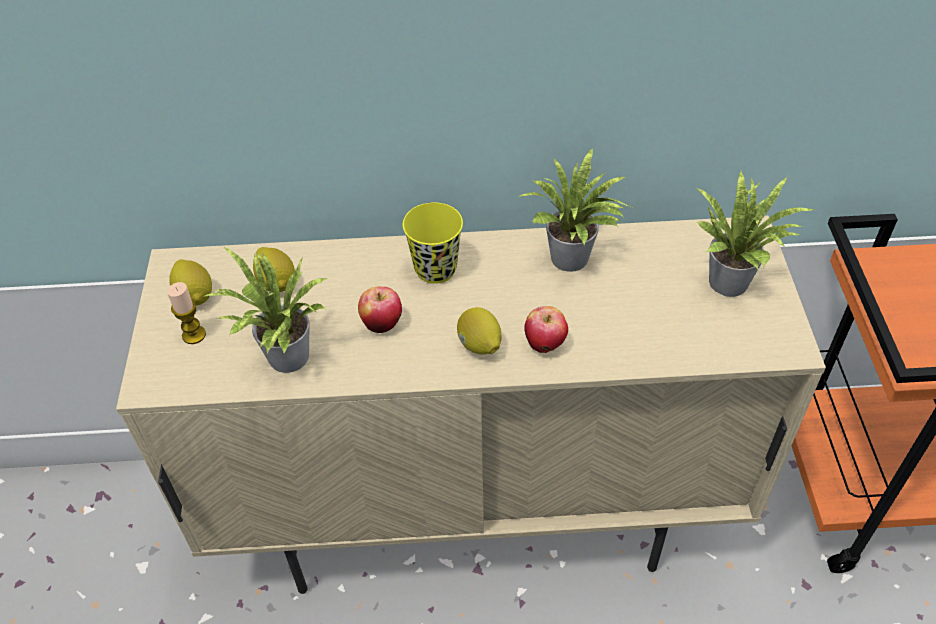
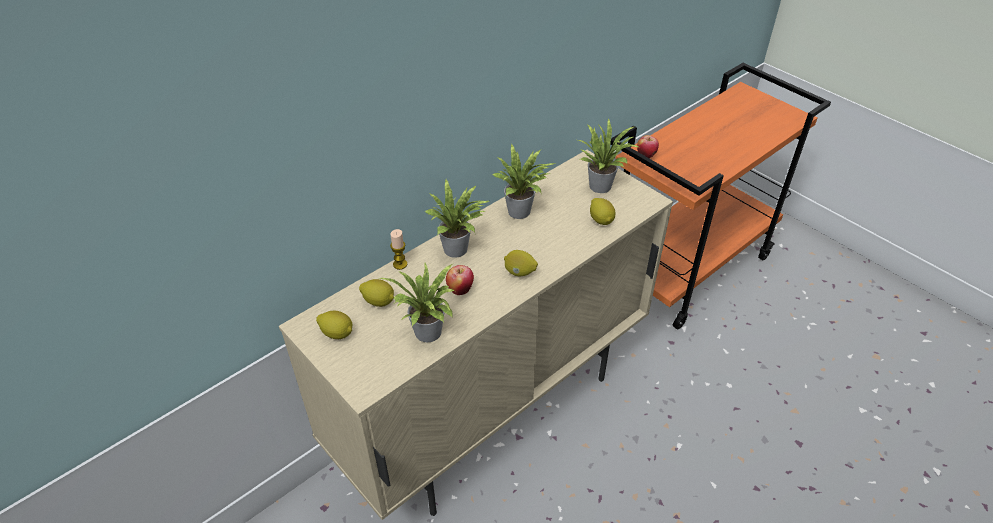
camera: 40 degrees left, 5 degrees down
candle [167,282,206,344] -> candle moved to [390,229,407,270]
yellow cup [403,202,463,284] -> potted plant [425,179,489,258]
apple [524,306,568,353] -> apple moved to [637,135,659,158]
none -> lemon [590,198,615,225]

